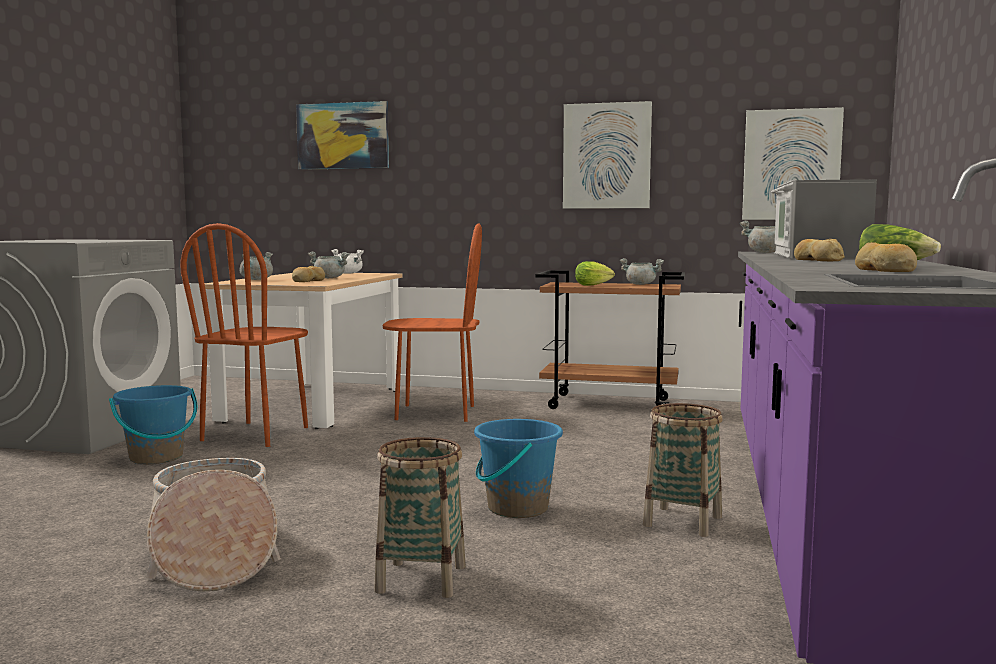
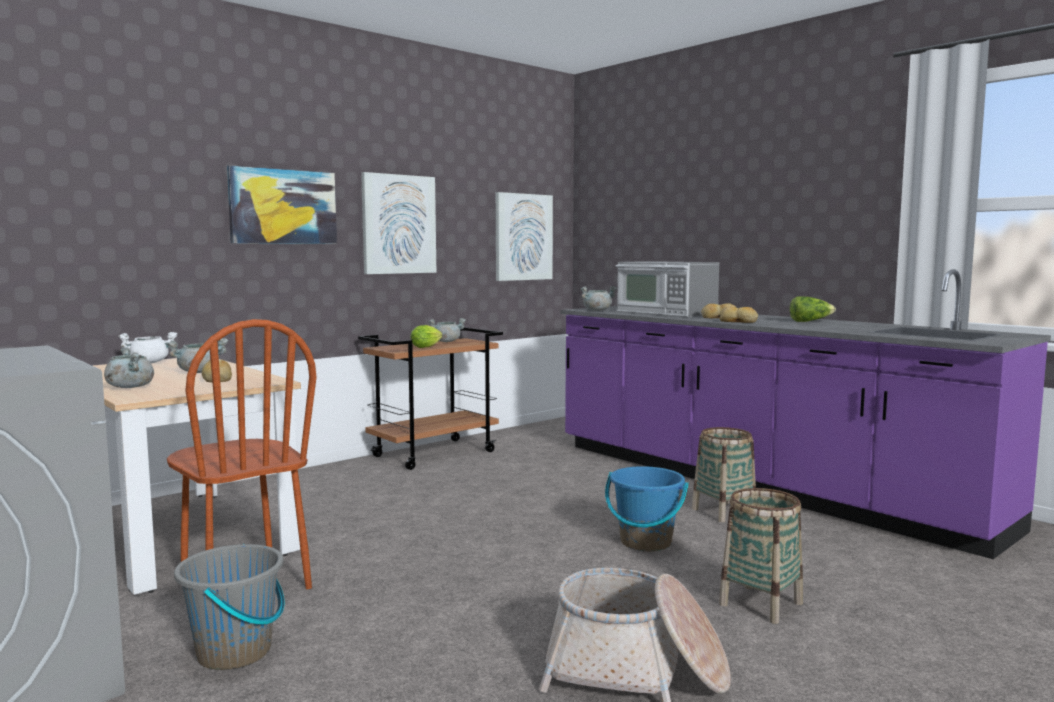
camera: 55 degrees left, 0 degrees up
blue bucket [109,385,198,464] -> grey bucket [174,544,285,670]
picture [296,101,389,170] -> picture moved to [227,165,337,244]
brown chair [382,223,482,422] -> none
bread [855,242,917,272] -> bread moved to [719,306,758,323]

